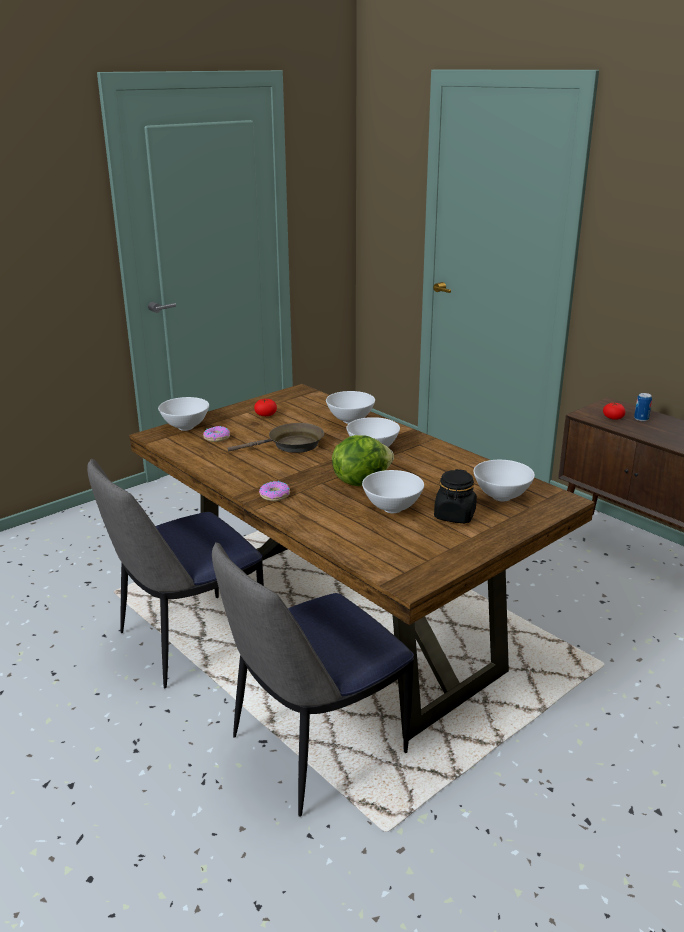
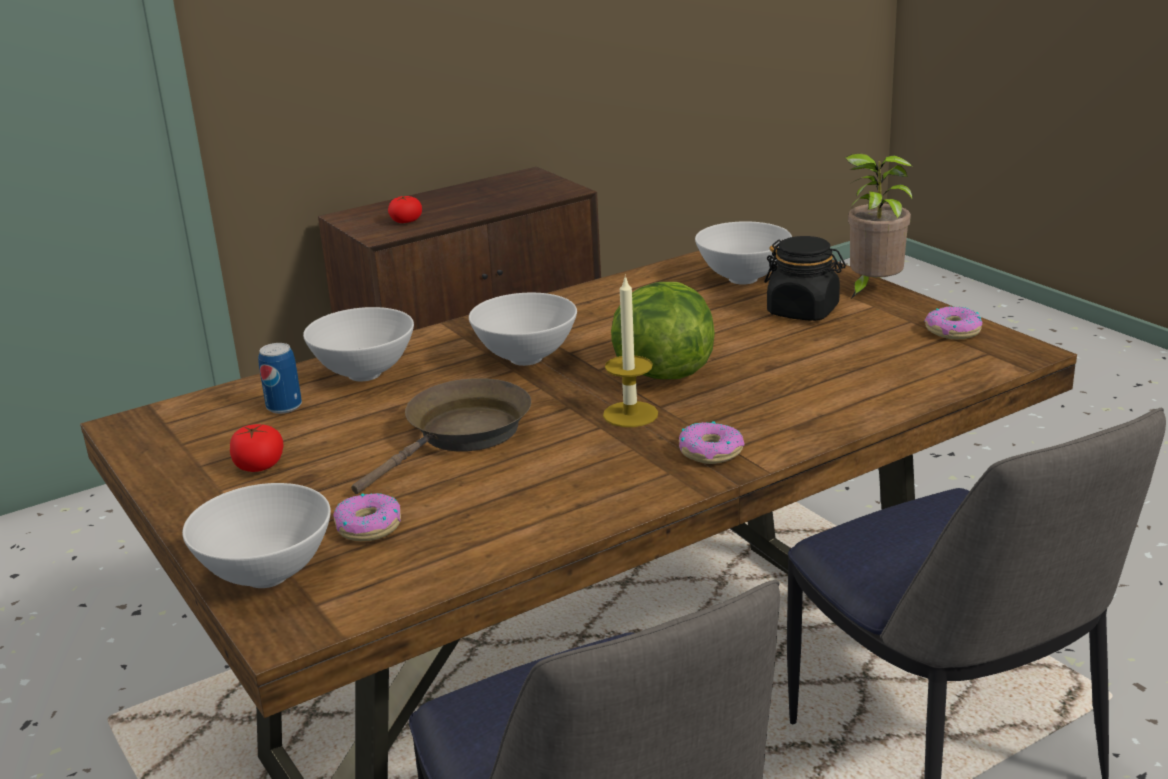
camera: 80 degrees left, 0 degrees up
brown frying pan [228,423,324,453] -> brown frying pan turned 45 degrees clockwise [351,378,531,494]
white bowl [362,470,424,513] -> none
can [634,393,652,421] -> can moved to [258,343,302,414]
none -> candle [603,275,658,427]
none -> potted plant [845,153,912,300]
none -> donut [924,306,982,339]

